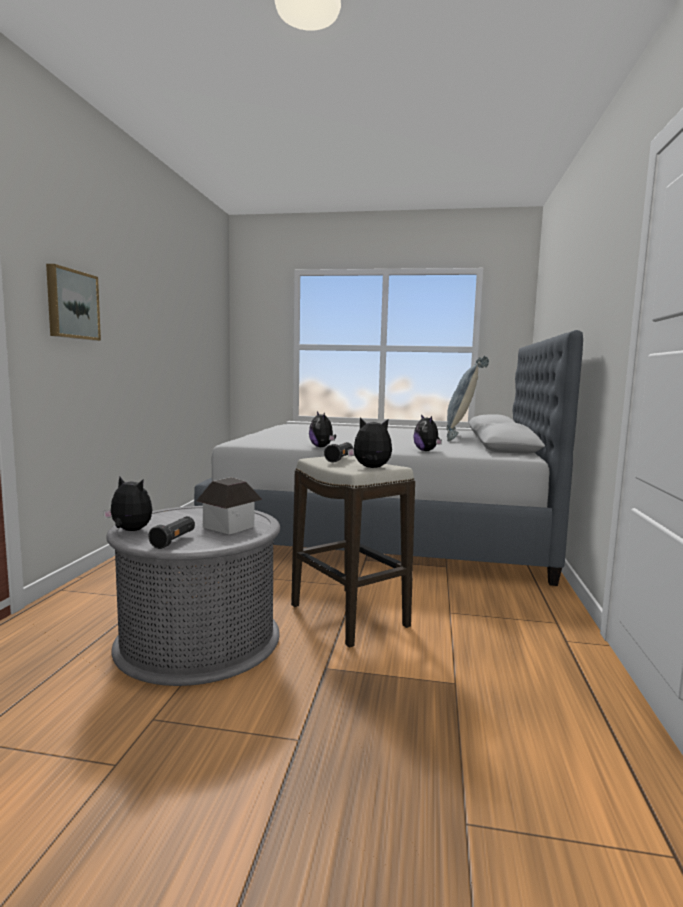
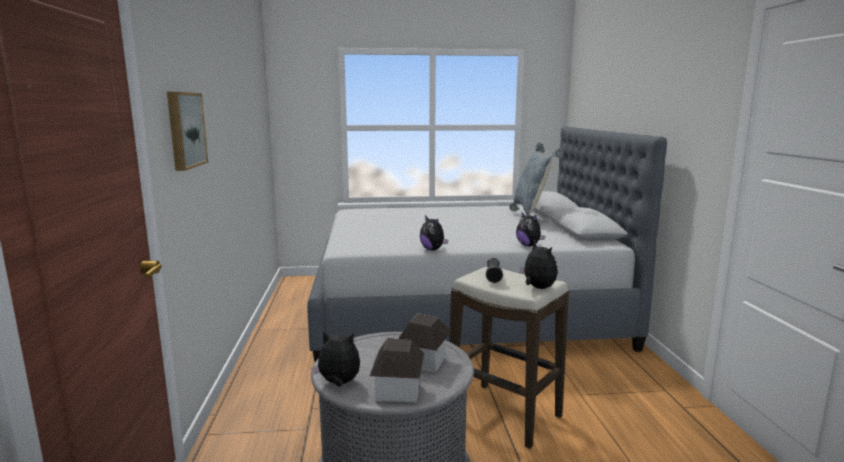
camera: 15 degrees left, 5 degrees up
black flashlight [148,516,195,549] -> toy house [370,338,424,402]
plush toy [347,418,392,468] -> plush toy turned 60 degrees clockwise [519,241,558,289]

